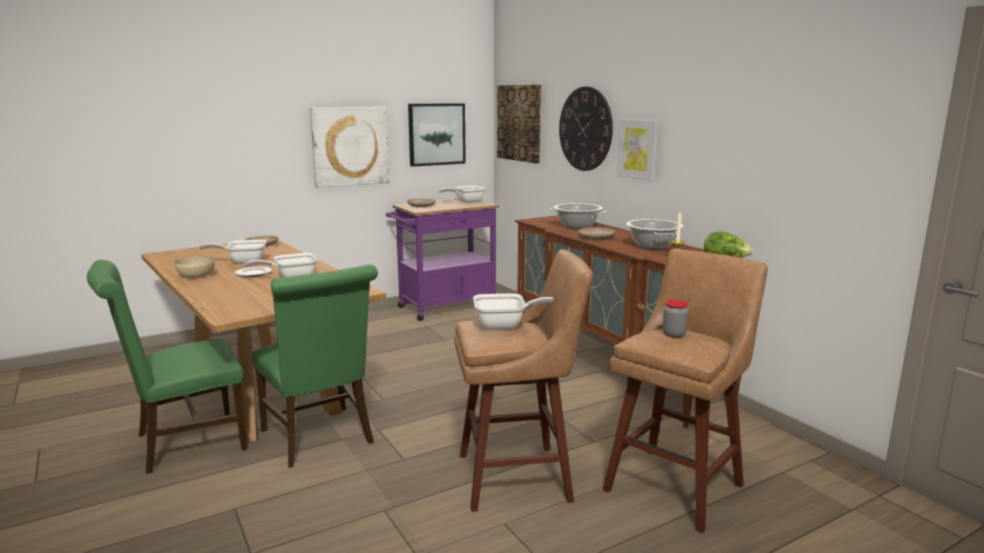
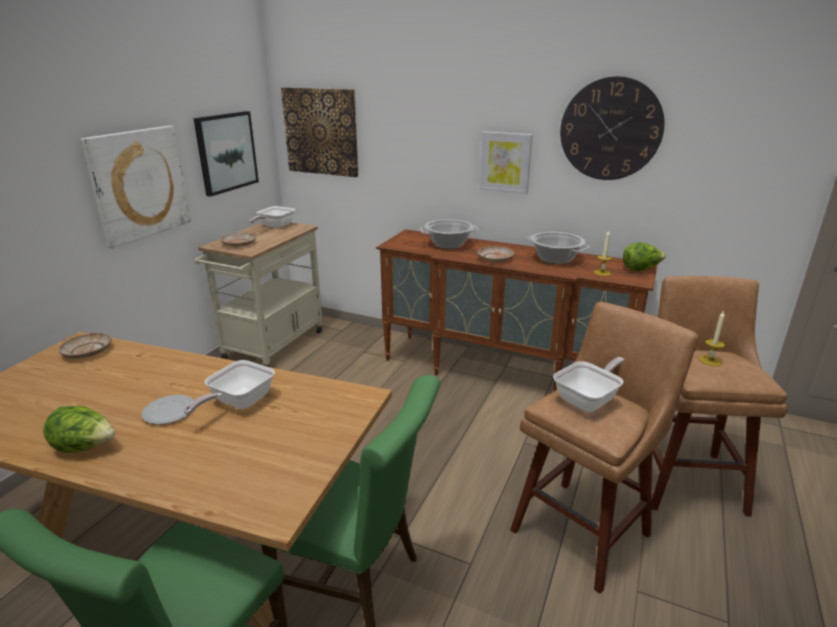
camera: 35 degrees left, 10 degrees up
beige bowl [174,256,215,279] -> lettuce [43,406,115,453]
frying pan [199,240,267,264] -> none
purple cart [386,199,499,321] -> beige cart [195,222,323,367]
wall clock [559,86,613,171] -> wall clock moved to [560,76,665,180]
jar [663,300,688,338] -> candle [699,310,725,366]

